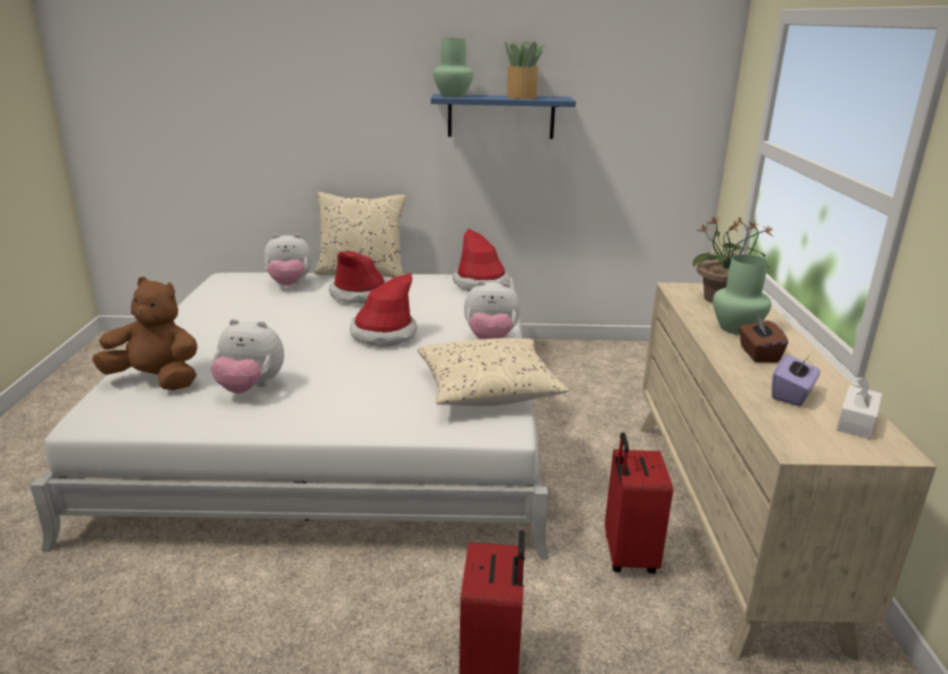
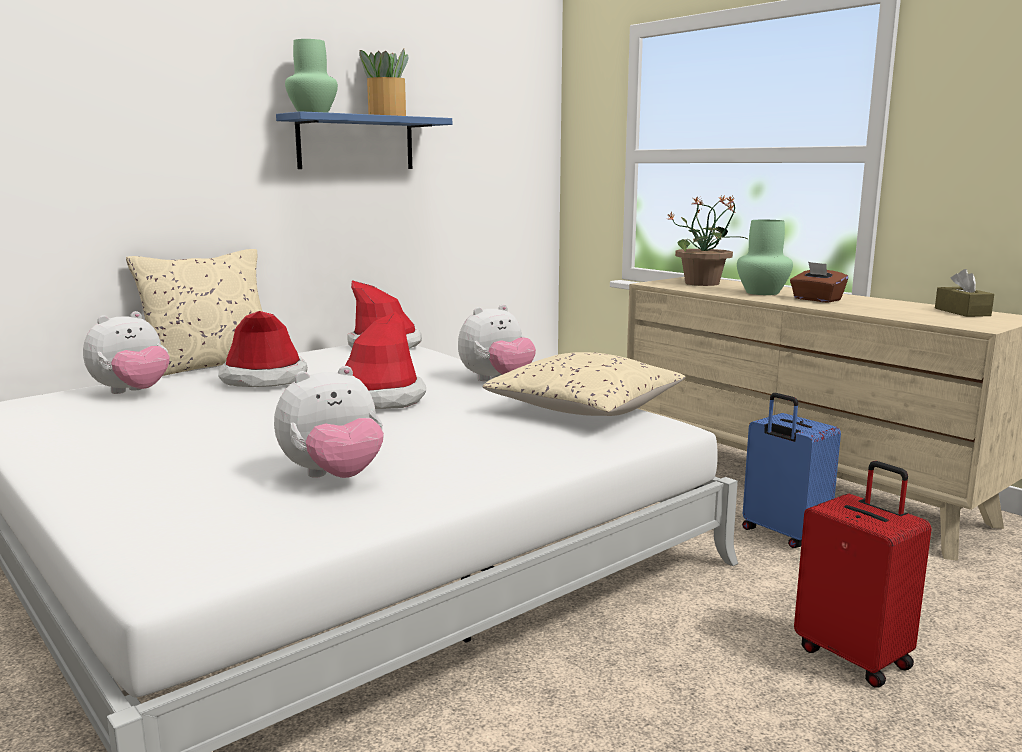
camera: 40 degrees left, 10 degrees down
brown plush toy [92,277,197,390] -> none
red suitcase [605,432,673,574] -> blue suitcase [742,393,841,548]
purple tissue box [772,354,821,406] -> none
white tissue box [836,377,882,439] -> brown tissue box [935,269,994,317]

